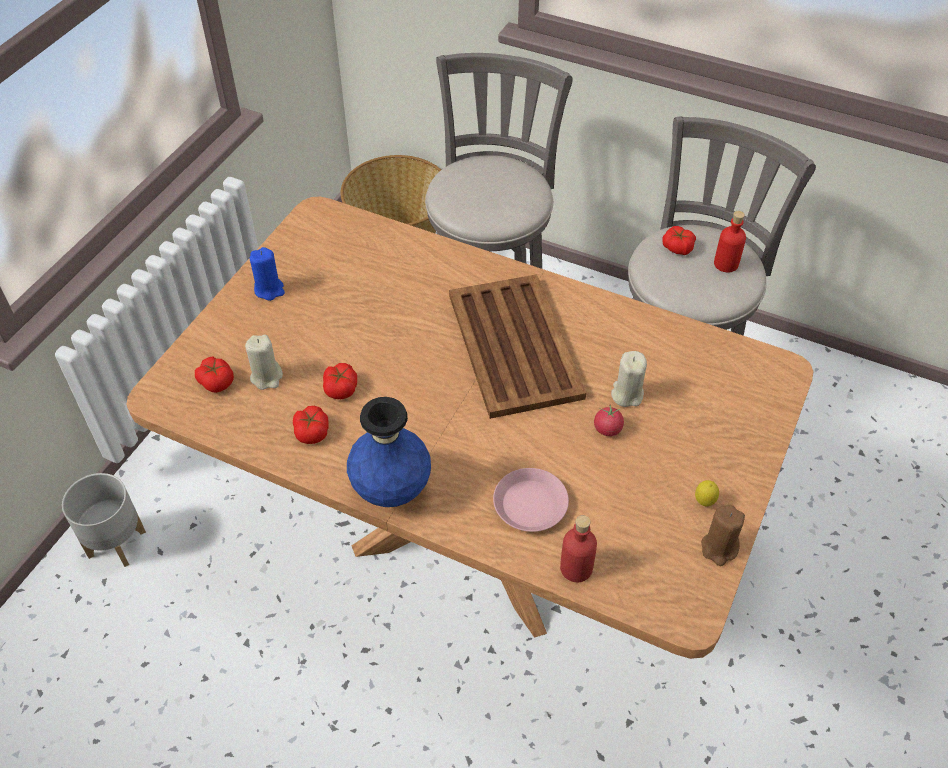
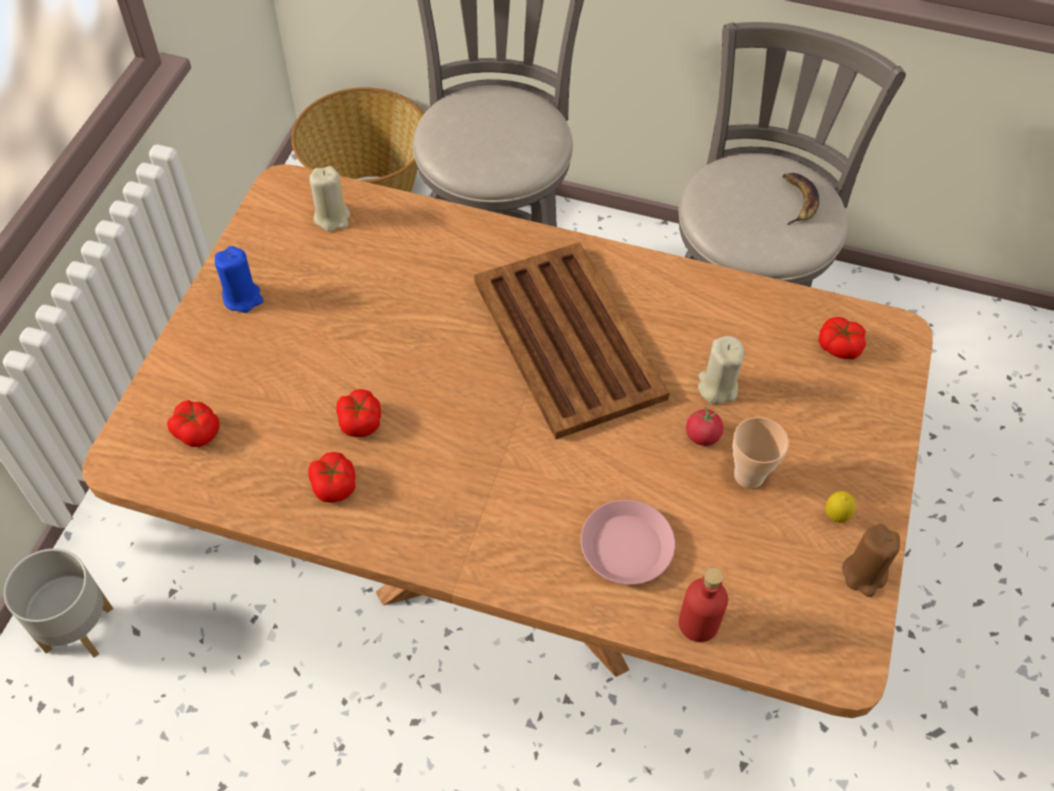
camera: 10 degrees left, 5 degrees up
beige candle [245,335,283,390] -> beige candle moved to [310,166,350,231]
blue vase [347,397,431,507] -> none
tomato [662,226,696,255] -> tomato moved to [818,317,866,359]
red bottle [714,211,746,273] -> banana [783,173,819,225]
none -> cup [733,417,789,489]

